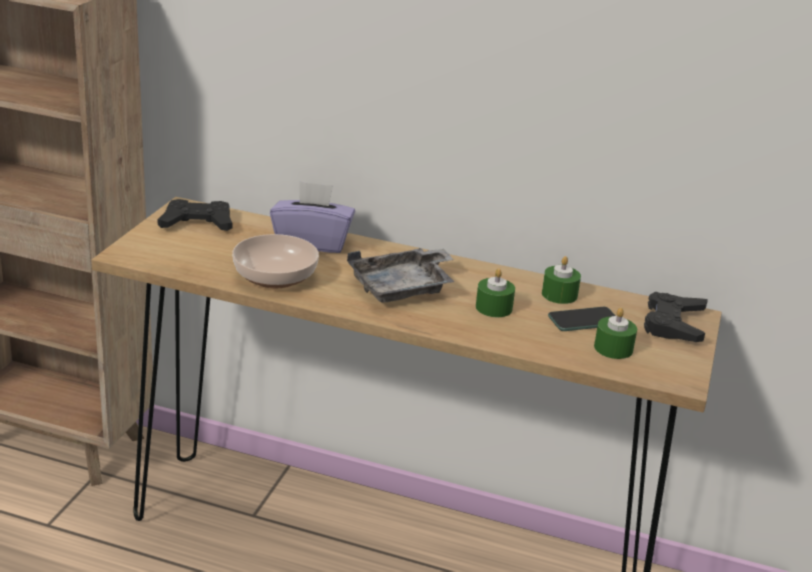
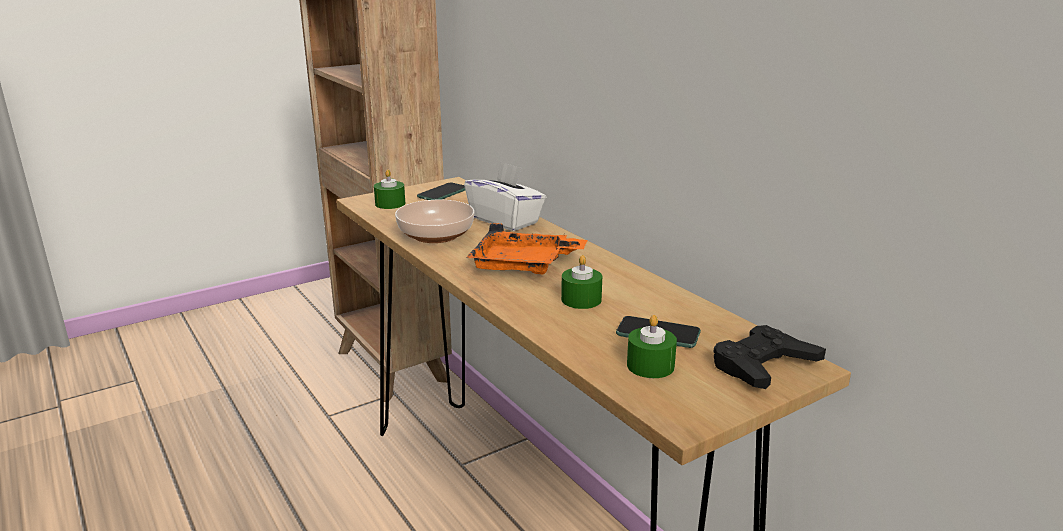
camera: 40 degrees right, 5 degrees down
black game controller [157,199,232,231] -> phone [417,182,465,200]
purple tissue box [270,181,355,253] -> white tissue box [464,161,546,231]
grey tray [347,247,455,303] -> orange tray [466,223,588,275]
green candle [542,256,581,304] -> green candle moved to [374,169,405,209]

